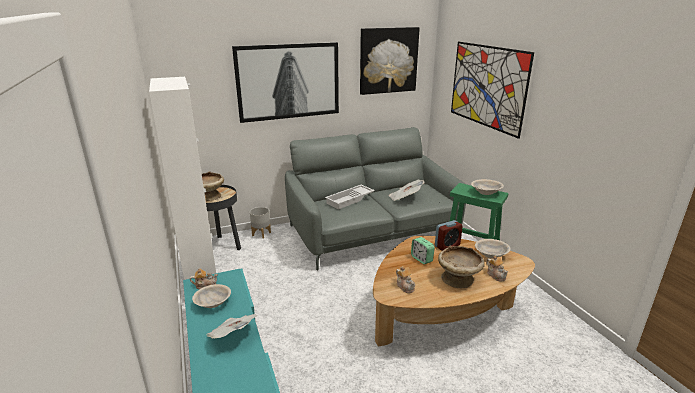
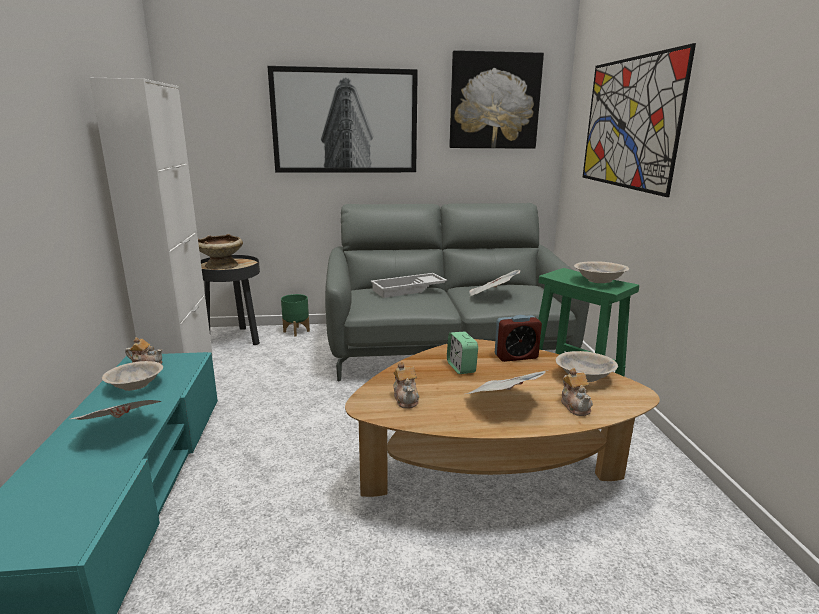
camera: 15 degrees right, 5 degrees down
grey planter [250,207,271,239] -> green planter [281,294,310,337]
beige bowl [438,246,485,288] -> newspaper [466,370,548,394]

